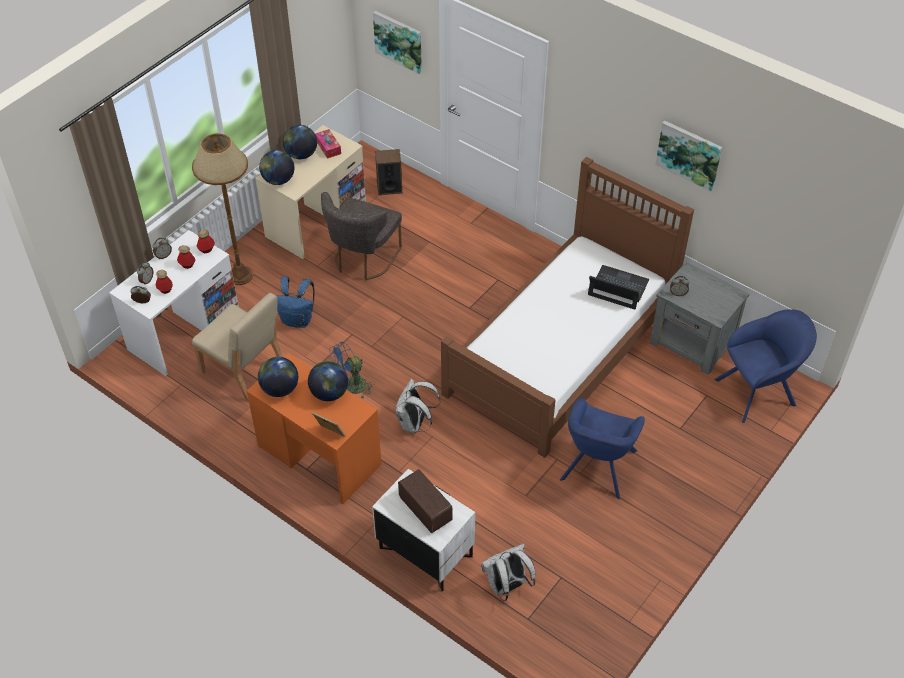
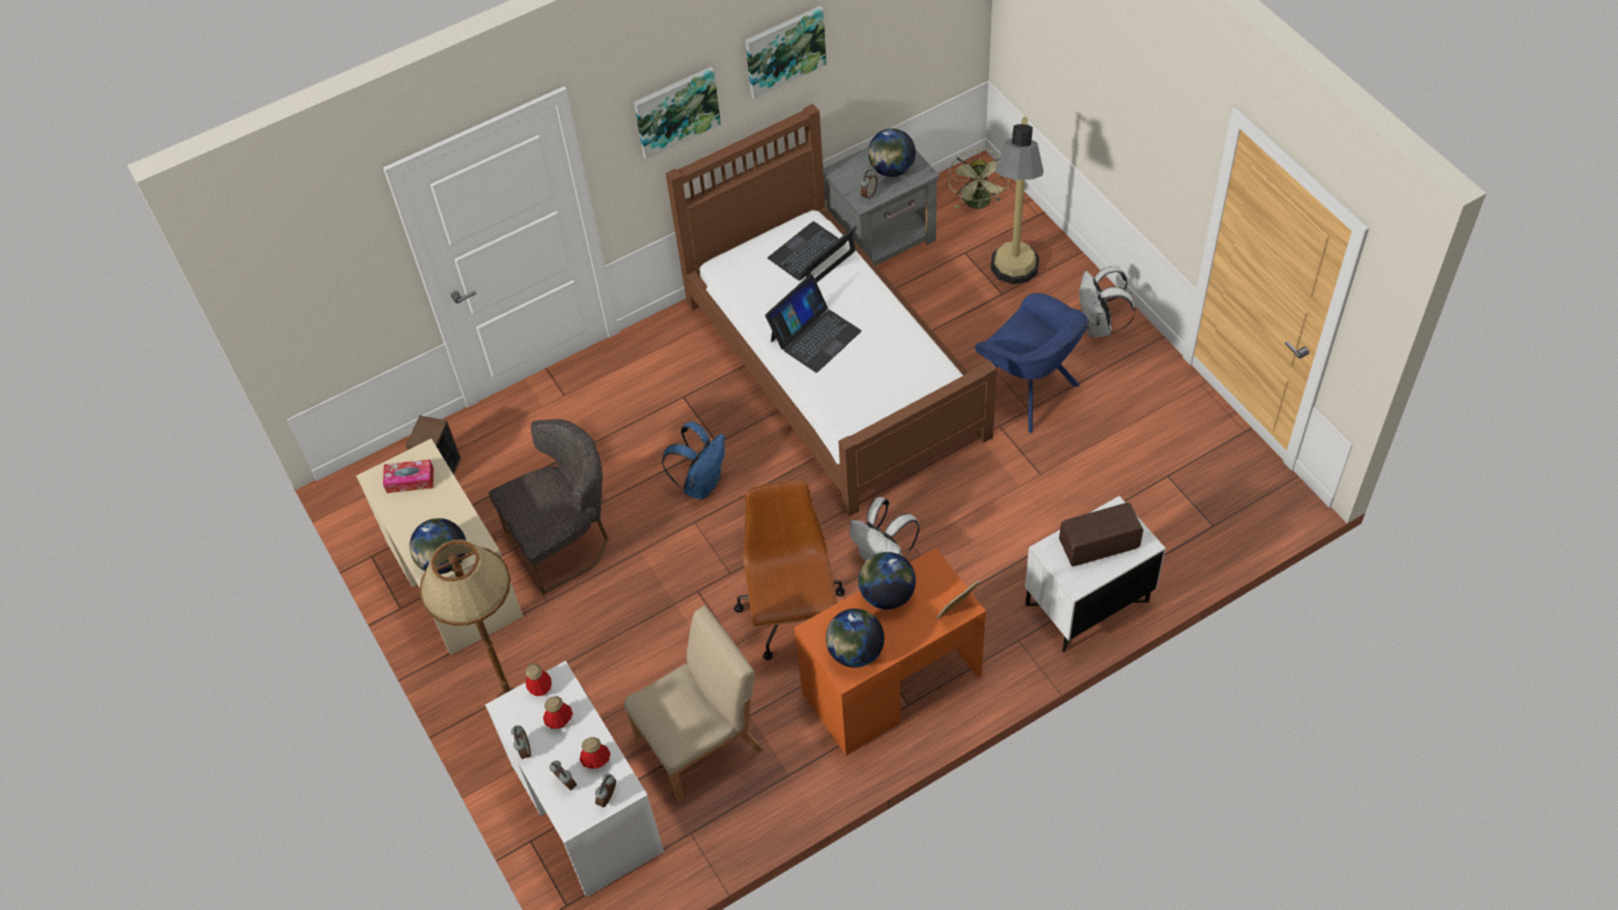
camera: 65 degrees left, 5 degrees up
blue backpack [277,276,314,328] -> blue backpack moved to [662,421,725,500]
globe [283,125,317,159] -> globe moved to [868,128,916,177]
grey chair [321,192,402,281] -> grey chair turned 75 degrees counterclockwise [489,419,608,594]
blue fan [328,342,375,399] -> brown office chair [734,481,845,660]
picture [373,11,422,74] -> picture moved to [634,67,721,160]
white backpack [481,543,535,601] -> white backpack moved to [1079,266,1136,337]
blue armchair [714,309,817,423] -> green fan [948,150,1010,209]
none -> laptop [765,274,861,373]
none -> floor lamp [991,117,1043,284]

